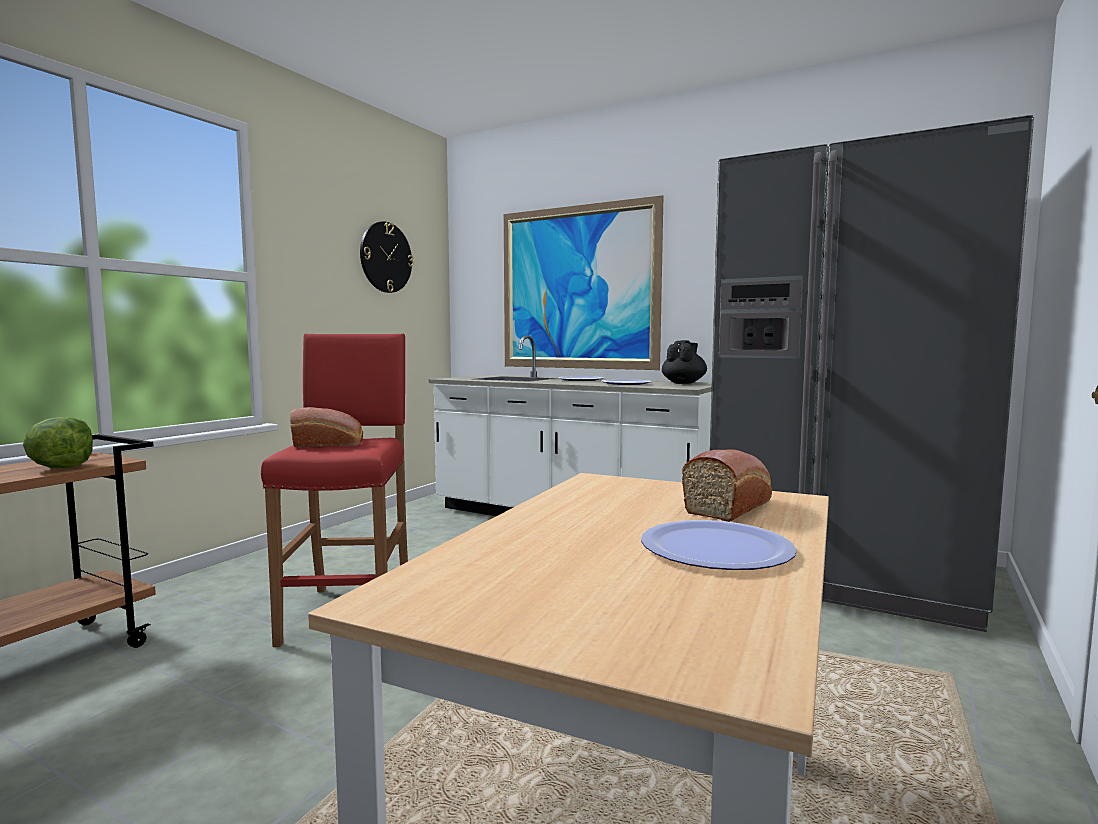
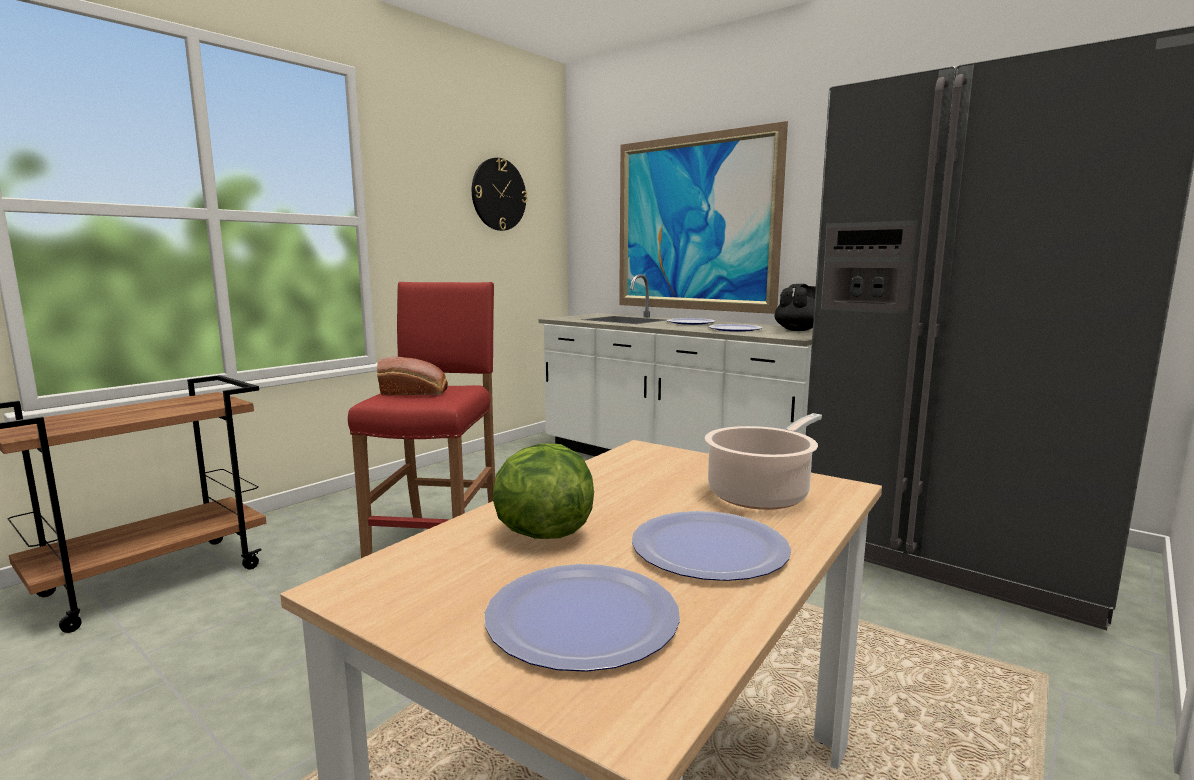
camera: 10 degrees right, 5 degrees up
lettuce [23,417,93,468] -> lettuce moved to [493,443,594,539]
bread [682,449,772,522] -> cooking pot [705,413,822,510]
none -> plate [485,564,680,672]

